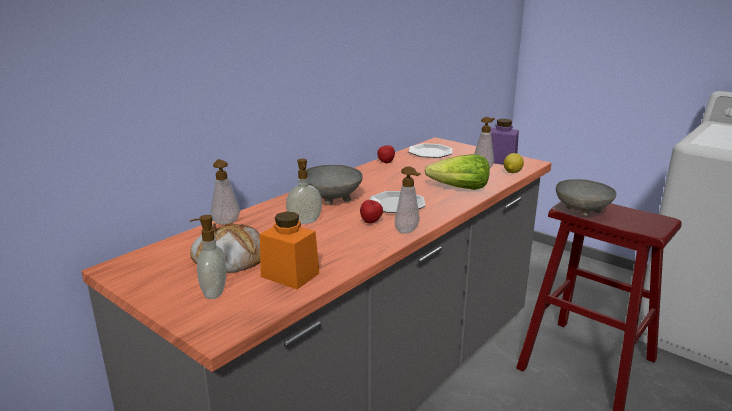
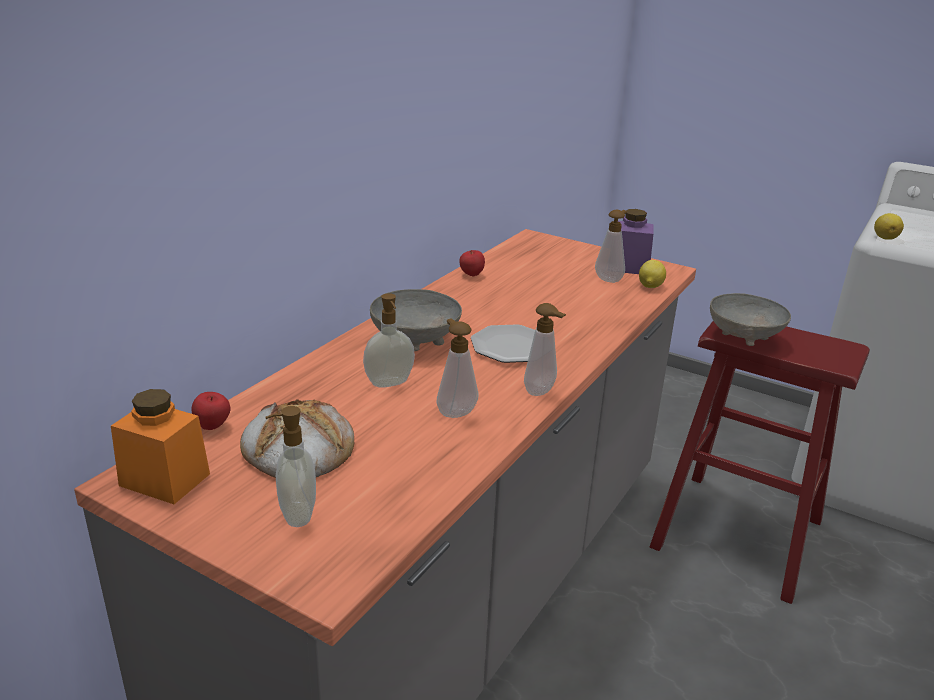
camera: 10 degrees left, 5 degrees up
soap dispenser [210,159,240,225] -> soap dispenser moved to [437,318,478,418]
orange jar [260,212,319,289] -> orange jar moved to [111,389,210,504]
apple [360,200,383,224] -> apple moved to [192,392,231,430]
plate [409,143,452,158] -> none
lettuce [425,154,490,190] -> none
none -> lemon [874,213,904,240]

